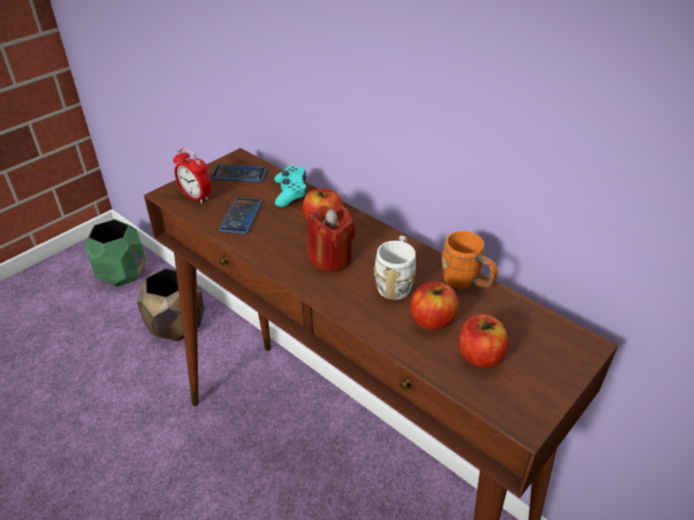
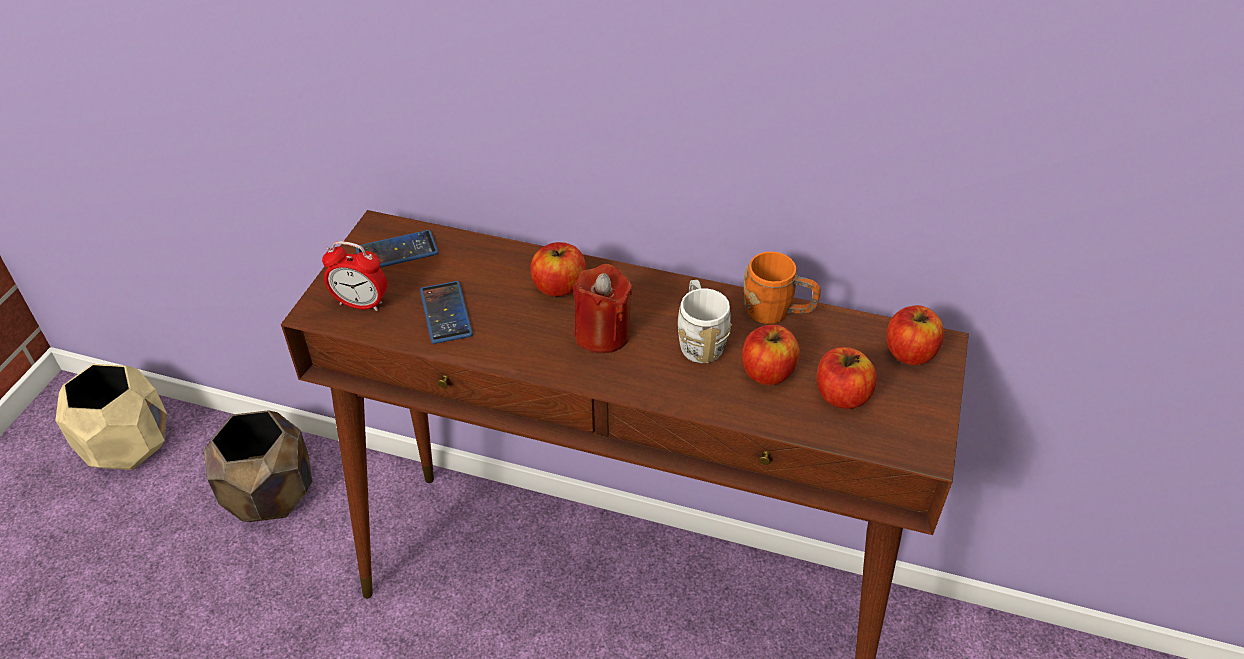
camera: 25 degrees left, 5 degrees up
green planter [84,219,146,287] -> beige planter [55,364,168,470]
turquoise game controller [274,166,308,207] -> none
none -> apple [886,305,944,365]

